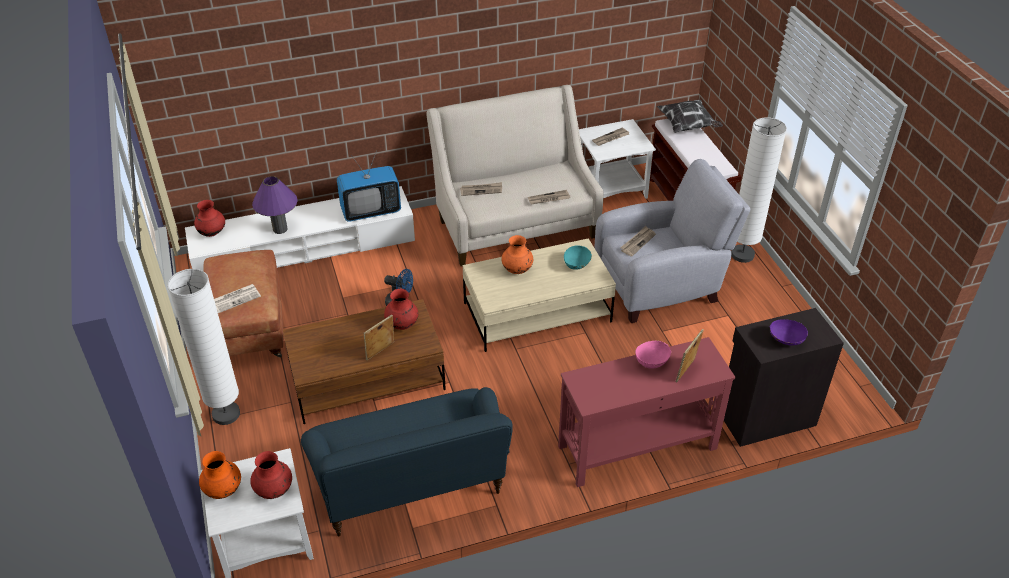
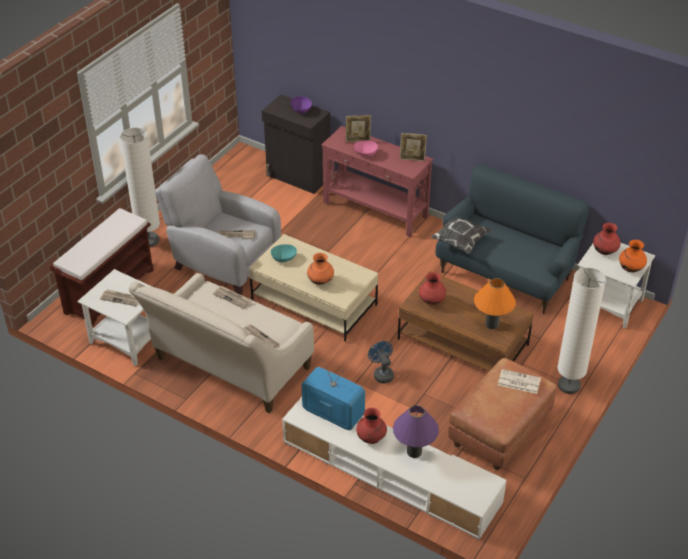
camera: 130 degrees left, 0 degrees up
red vase [194,200,225,237] -> red vase moved to [356,408,387,444]
picture frame [363,315,394,360] -> picture frame moved to [400,133,427,161]
pillow [656,100,723,133] -> pillow moved to [431,217,492,254]
none -> orange table lamp [474,278,516,329]

